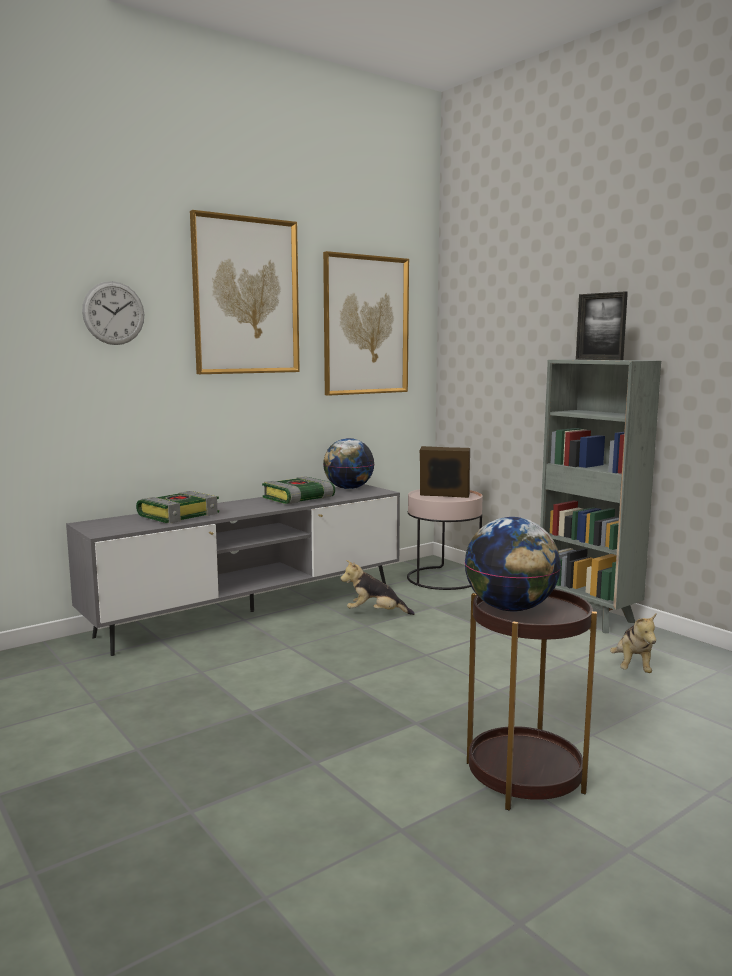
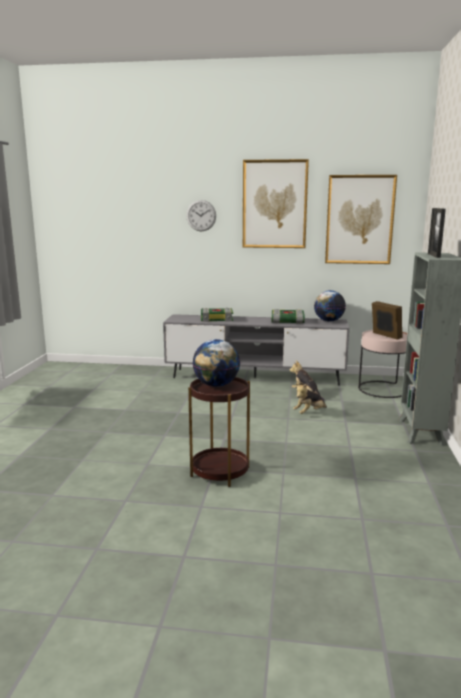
camera: 45 degrees right, 5 degrees up
plush toy [610,614,656,673] -> plush toy moved to [293,384,327,414]

